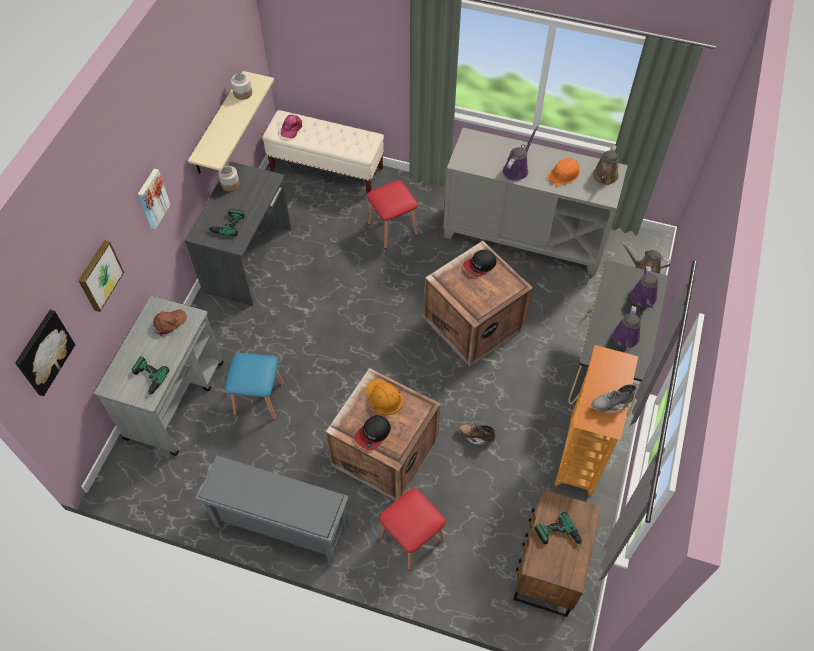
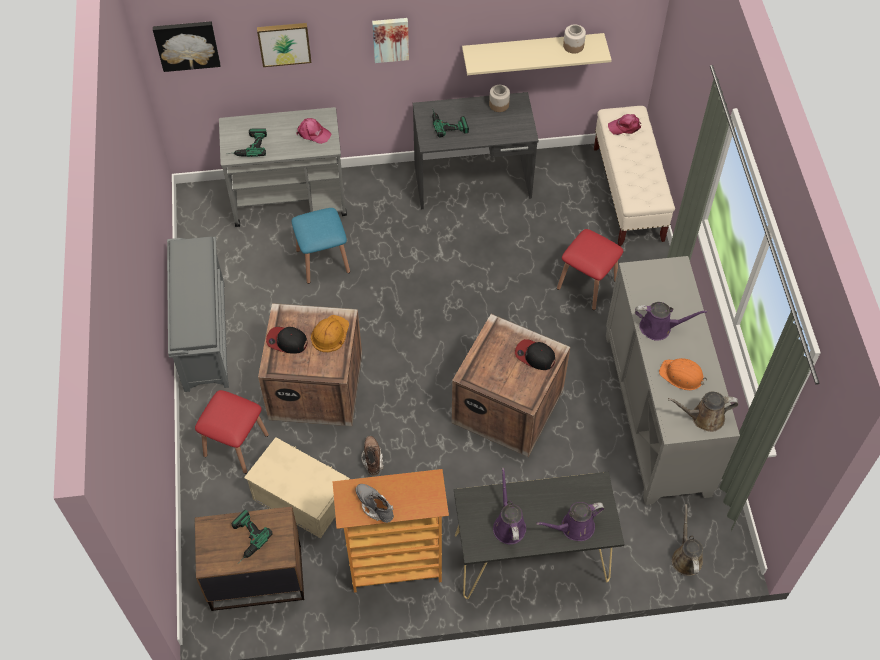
camera: 65 degrees right, 0 degrees up
brown cap [153,309,187,336] -> pink cap [296,118,331,144]
purple watering can [612,306,641,351] -> purple watering can turned 90 degrees clockwise [493,468,526,544]
none -> beige storage box [244,437,350,538]

